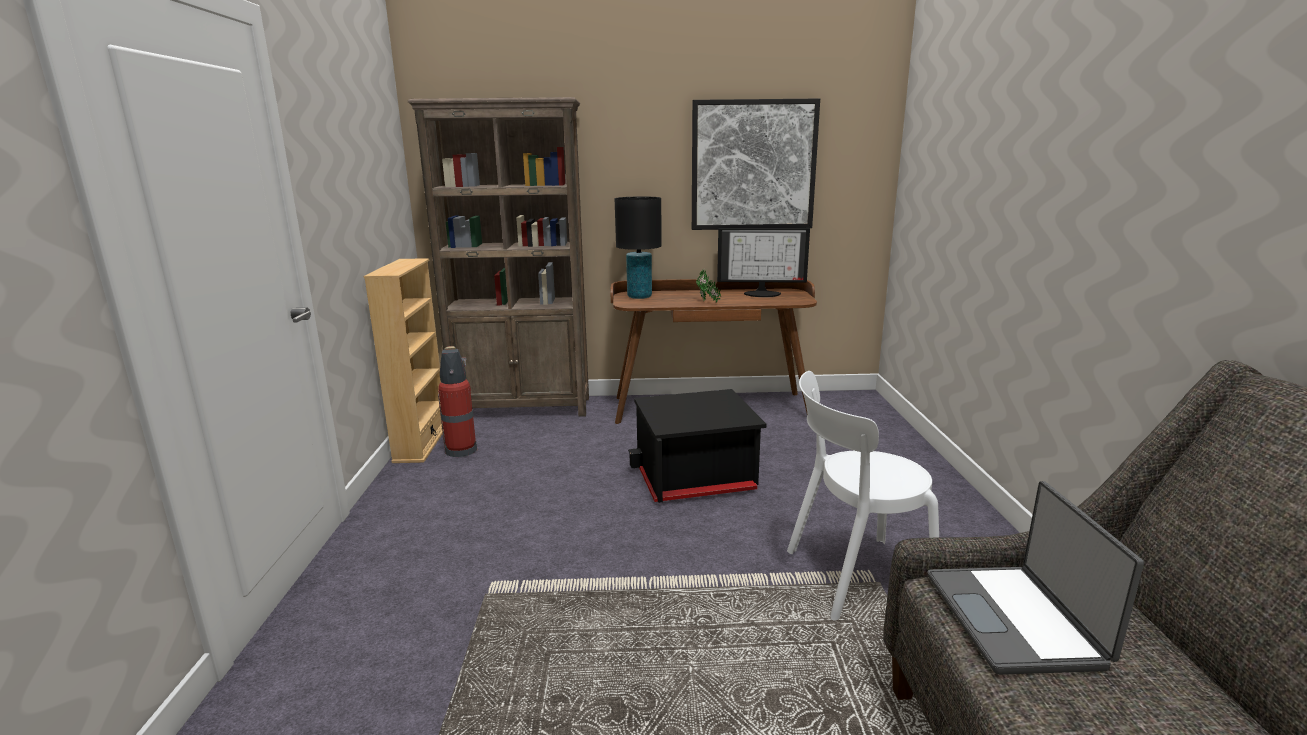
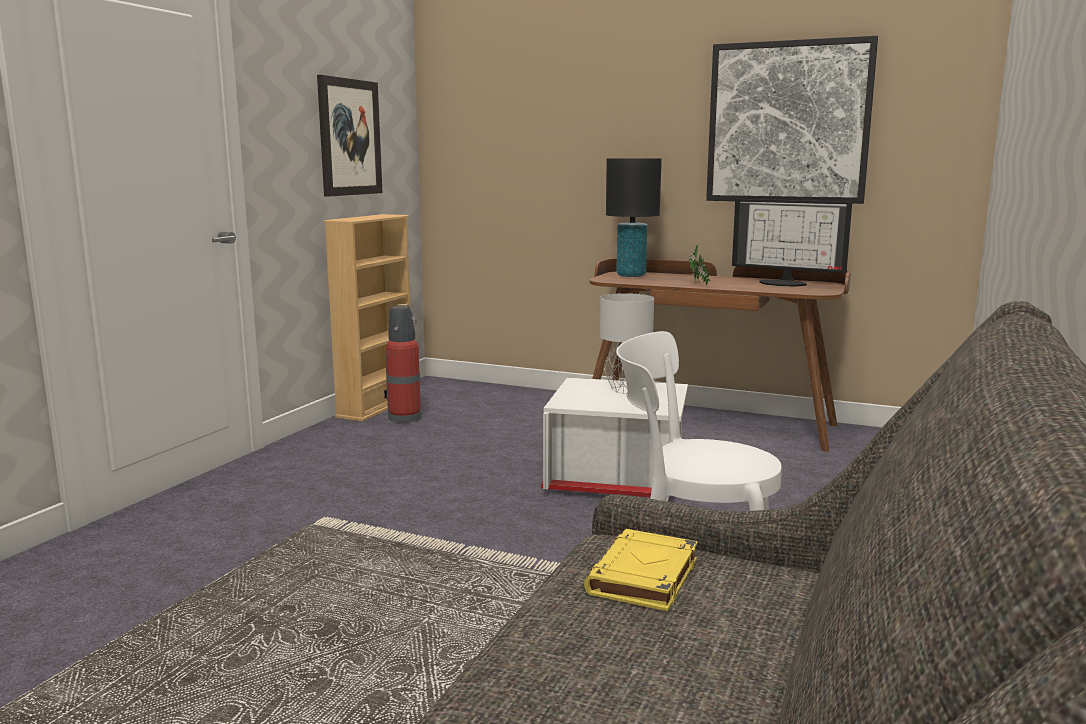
camera: 25 degrees right, 5 degrees down
brown bookcase [408,97,589,417] -> none
black storage box [628,389,766,503] -> white storage box [541,378,688,497]
laptop [928,481,1144,675] -> yellow book [584,529,698,611]
none -> picture [317,75,382,197]
none -> grey table lamp [600,293,654,393]

